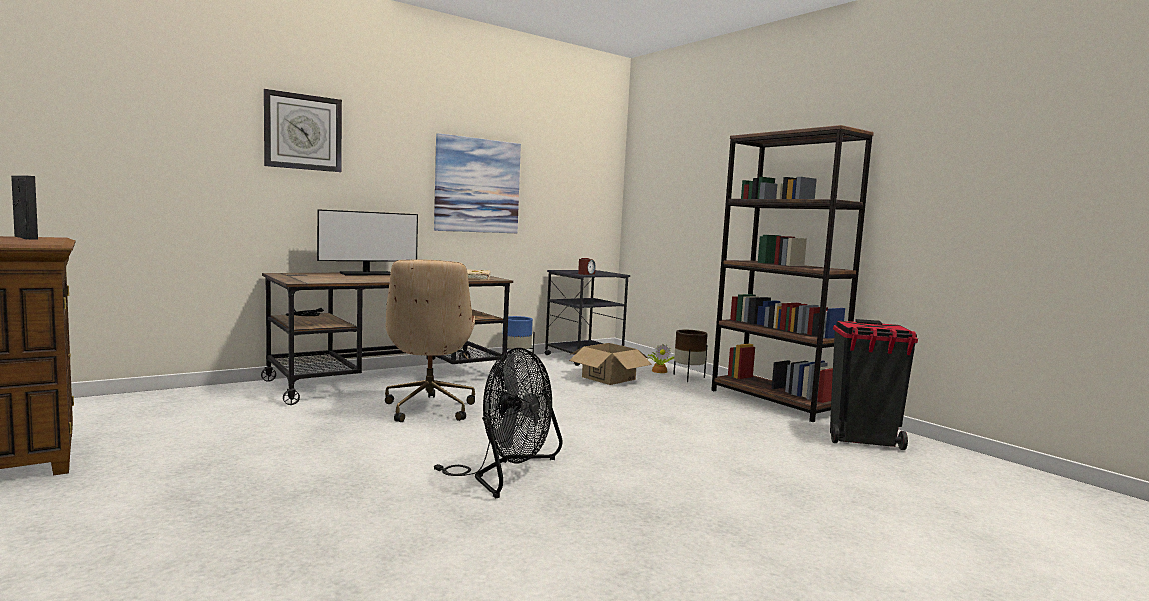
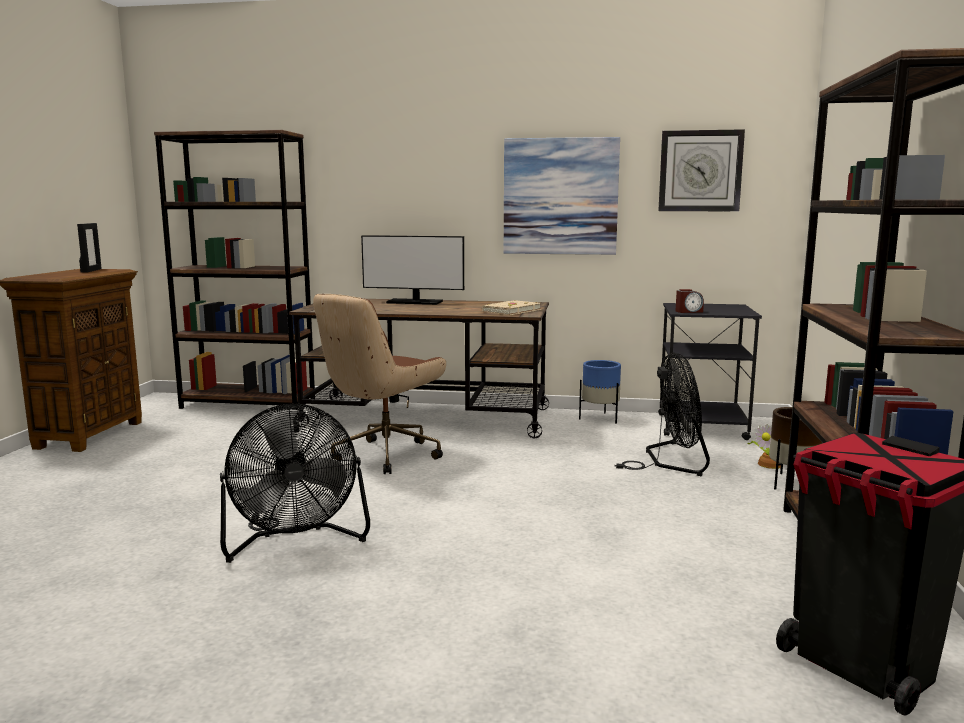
camera: 45 degrees right, 5 degrees up
wall clock [264,89,342,172] -> wall clock moved to [658,129,745,211]
cardboard box [569,343,652,385] -> black fan [614,352,710,477]
none -> brown bookcase [154,130,315,409]

